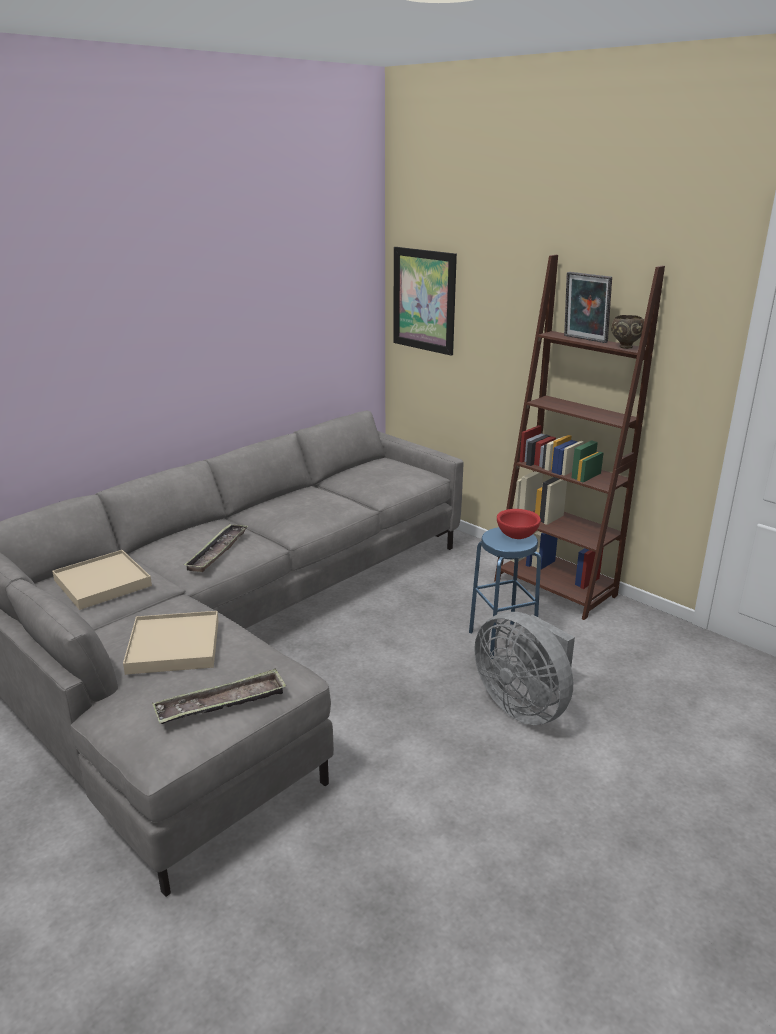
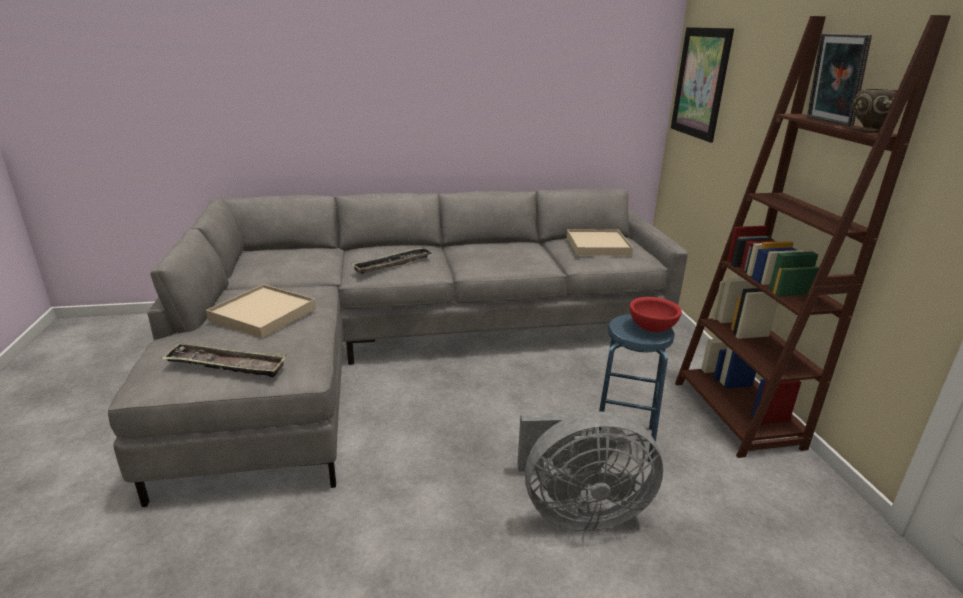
camera: 35 degrees right, 0 degrees up
beige tray [52,550,152,610] -> beige tray moved to [567,229,633,256]
grey fan [475,612,575,725] -> grey fan turned 90 degrees counterclockwise [517,411,663,531]

